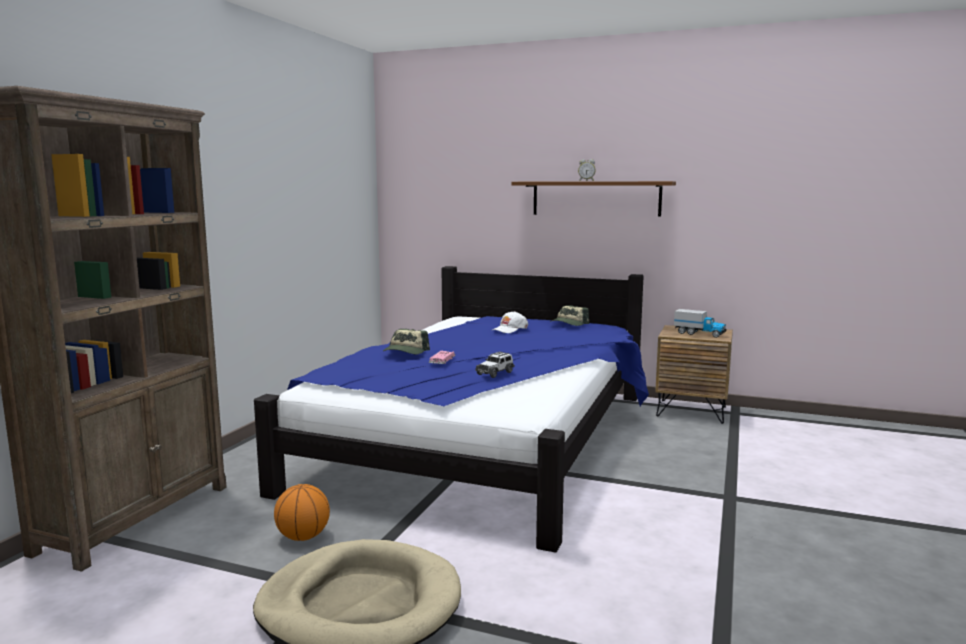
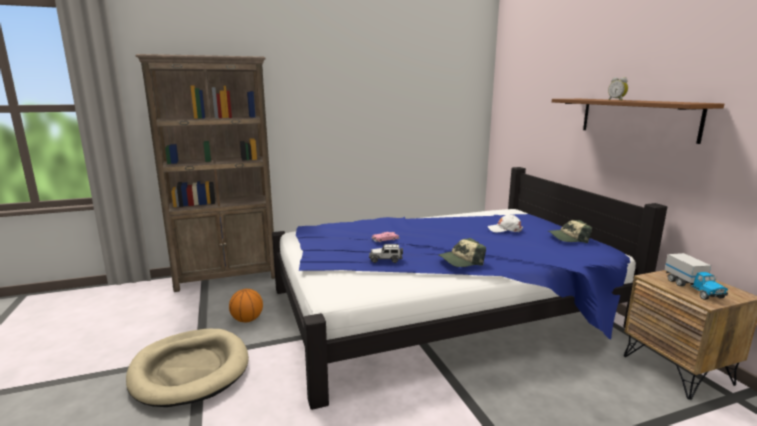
camera: 50 degrees right, 5 degrees up
cap [383,329,430,354] -> cap moved to [439,238,486,267]

